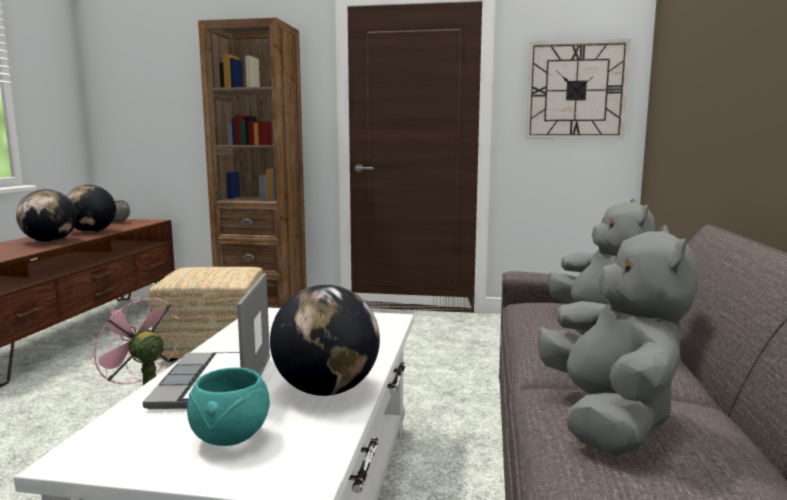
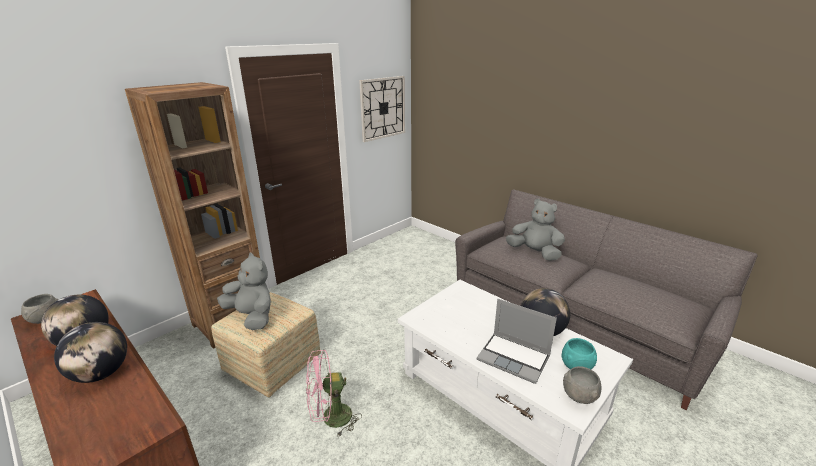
camera: 55 degrees left, 15 degrees up
grey plush toy [537,225,697,456] -> grey plush toy moved to [217,253,271,330]
none -> grey bowl [563,366,601,404]

